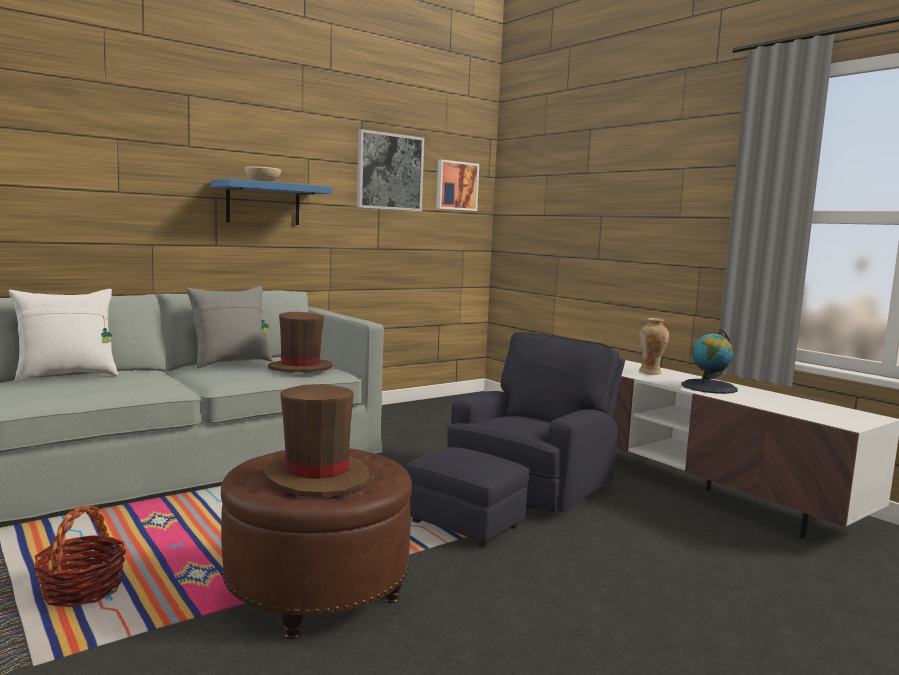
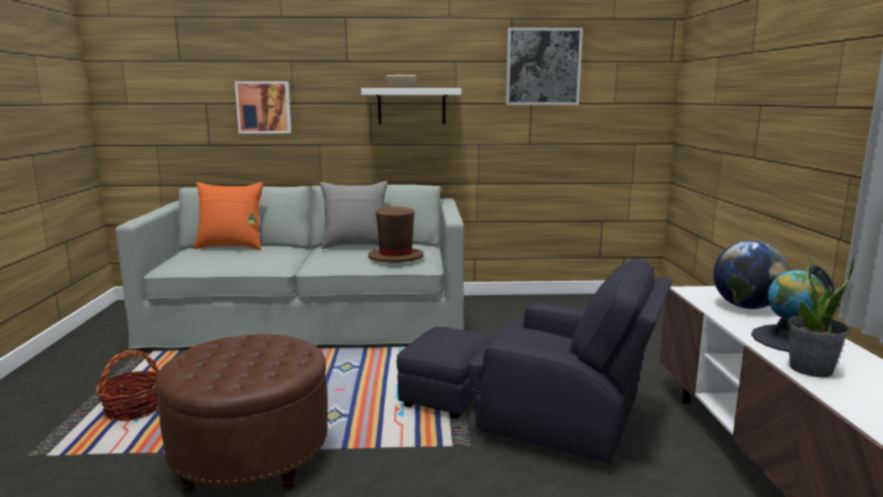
camera: 35 degrees right, 5 degrees up
white pillow [9,289,118,382] -> orange pillow [194,182,263,250]
blue shelf [211,178,333,225] -> white shelf [361,88,461,124]
brown hat [264,384,370,497] -> none
black armchair [406,332,625,548] -> black armchair turned 45 degrees clockwise [397,258,672,462]
picture [436,159,479,211] -> picture moved to [235,81,291,133]
vase [639,318,669,375] -> globe [713,241,789,309]
none -> potted plant [787,254,854,377]

